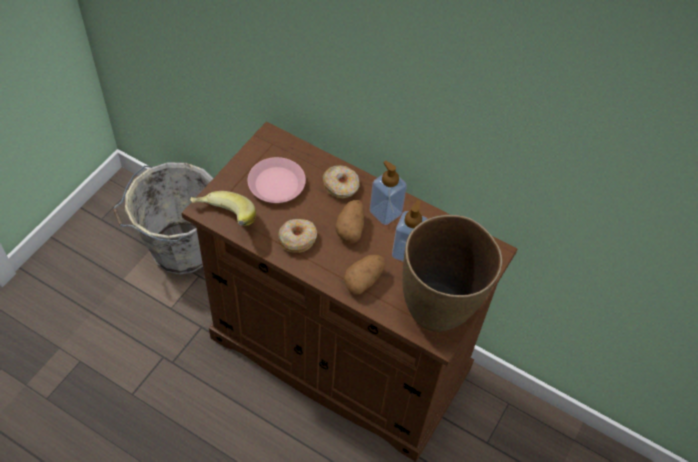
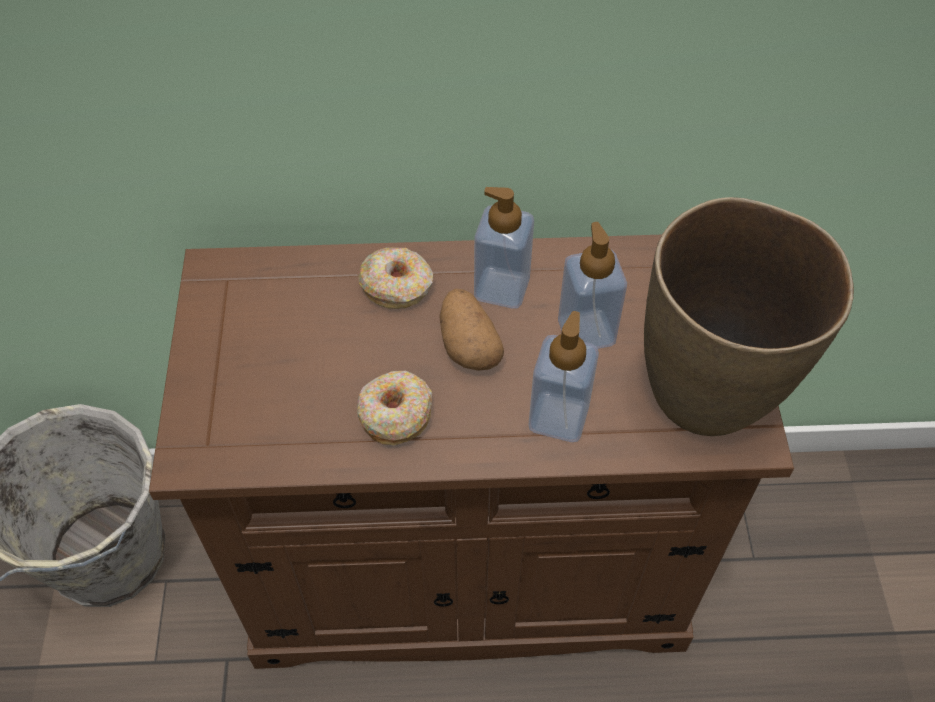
camera: 30 degrees left, 0 degrees up
banana [190,191,256,226] -> none
pink plate [248,157,306,203] -> none
potato [344,255,385,295] -> soap dispenser [529,311,599,442]

